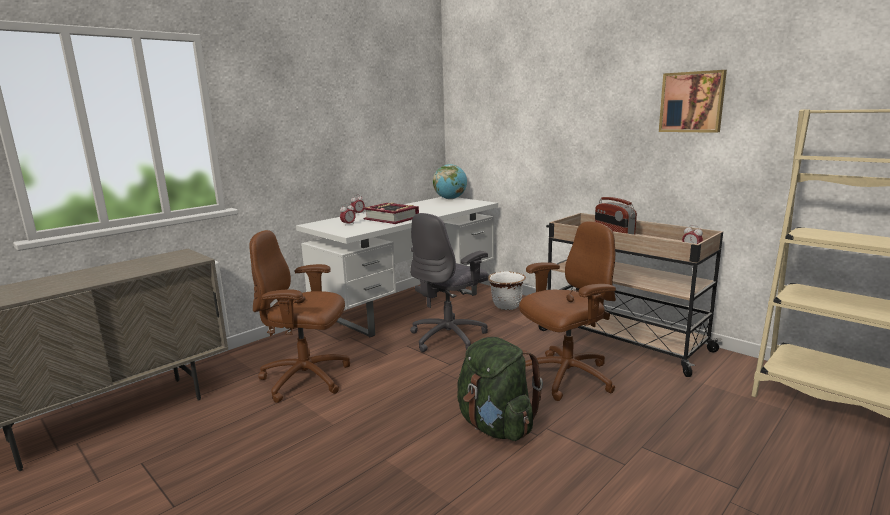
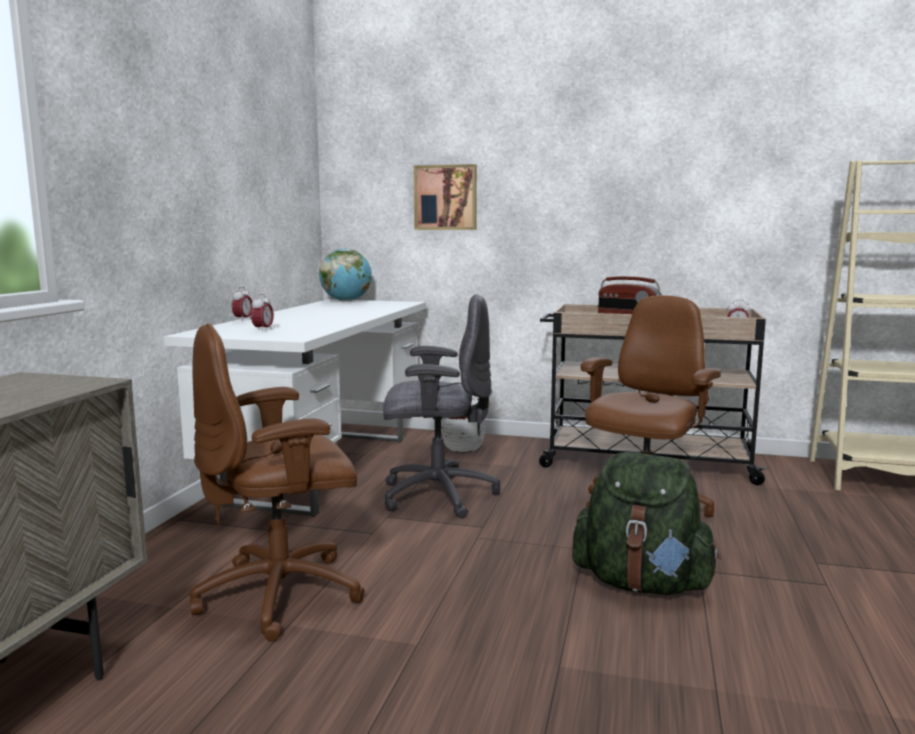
camera: 30 degrees left, 5 degrees down
book [363,203,419,224] -> none
grey office chair [410,213,489,352] -> grey office chair turned 105 degrees counterclockwise [383,294,500,518]
picture [659,70,727,133] -> picture moved to [414,164,477,230]

